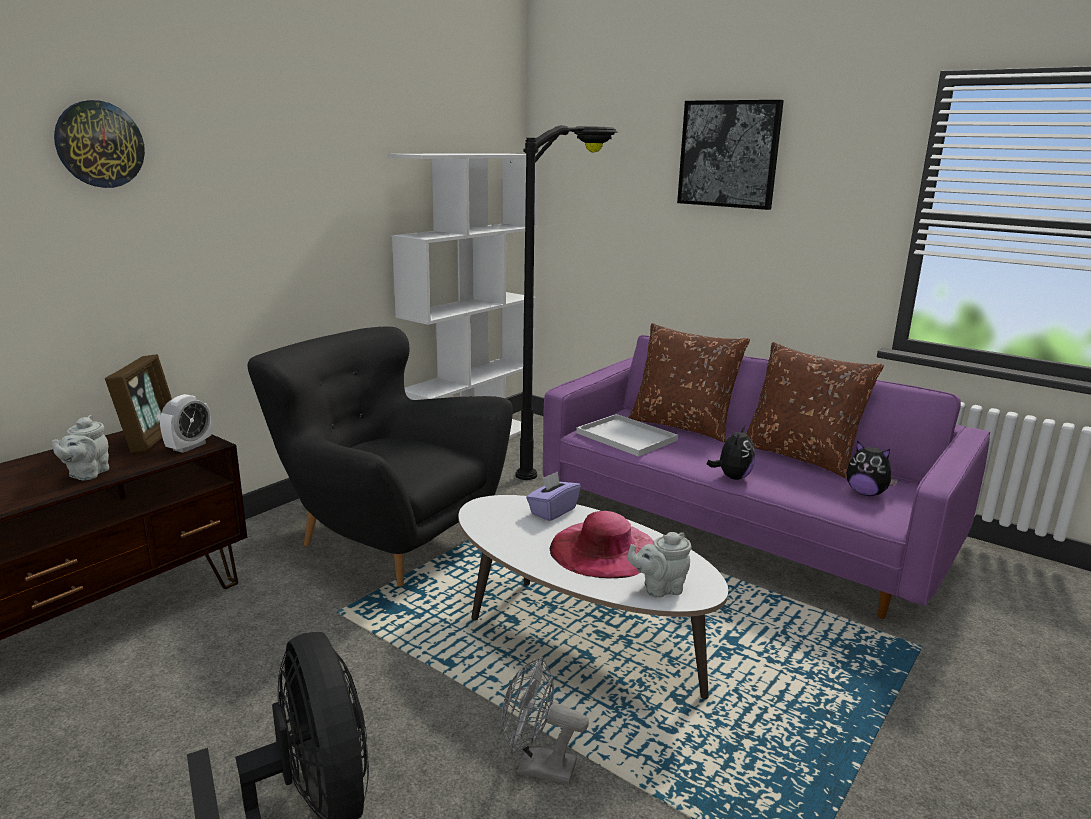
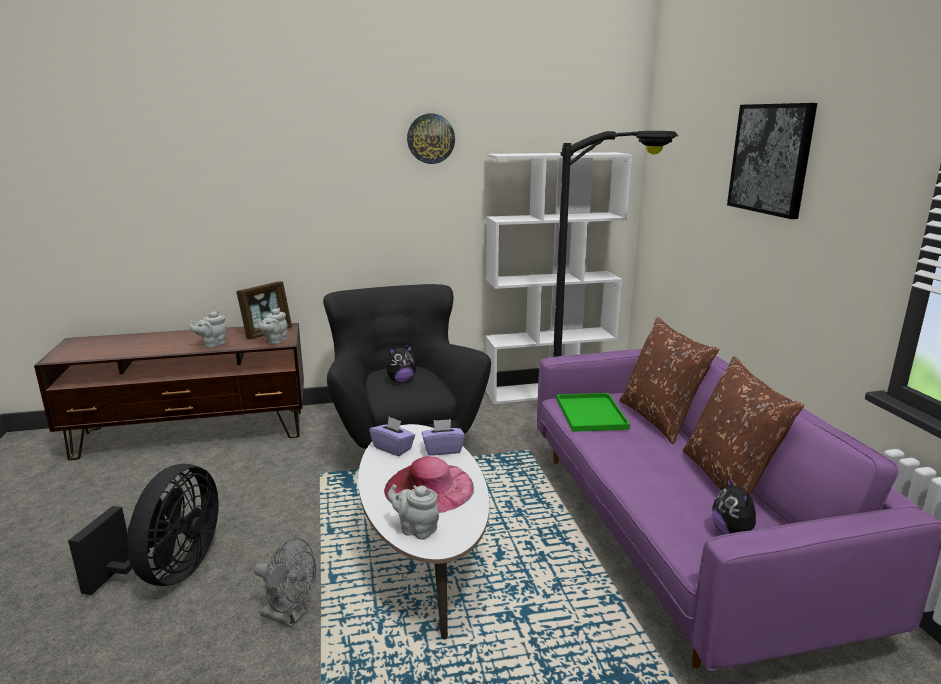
camera: 40 degrees right, 0 degrees up
wall clock [54,100,145,188] -> wall clock moved to [407,114,455,164]
alarm clock [160,394,212,453] -> grey teapot [258,308,287,345]
grey fan [501,656,589,784] -> grey fan turned 150 degrees clockwise [254,538,316,628]
white tray [576,414,678,457] -> green tray [556,393,630,432]
plush toy [707,426,755,480] -> plush toy moved to [386,345,416,383]
none -> purple tissue box [369,417,415,456]

